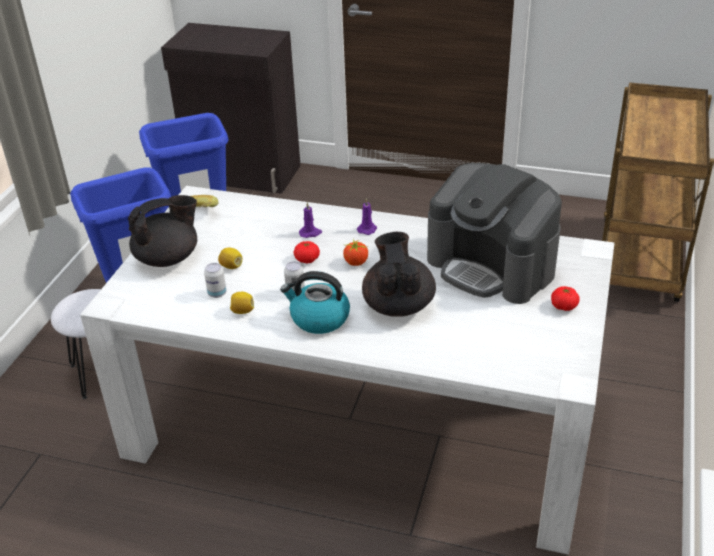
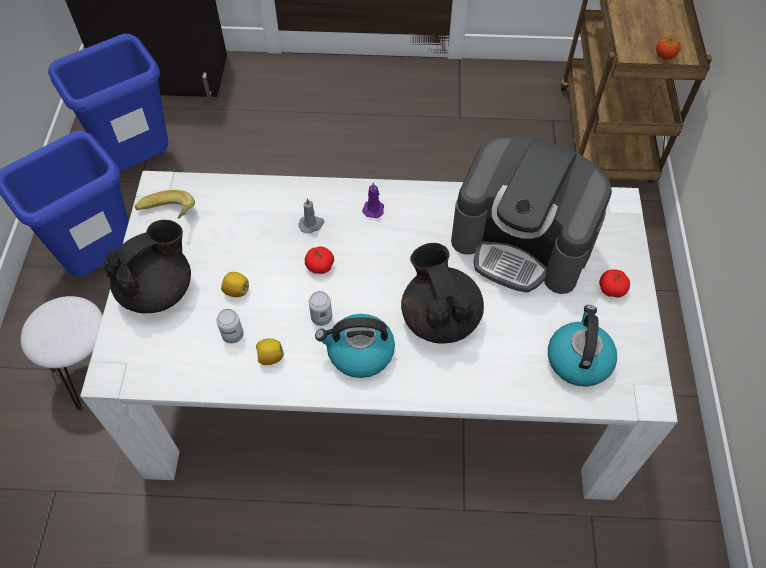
camera: 15 degrees left, 20 degrees up
purple candle [299,202,322,238] -> grey candle [298,198,324,234]
tomato [343,238,369,266] -> tomato moved to [656,34,682,59]
none -> kettle [548,305,617,387]

